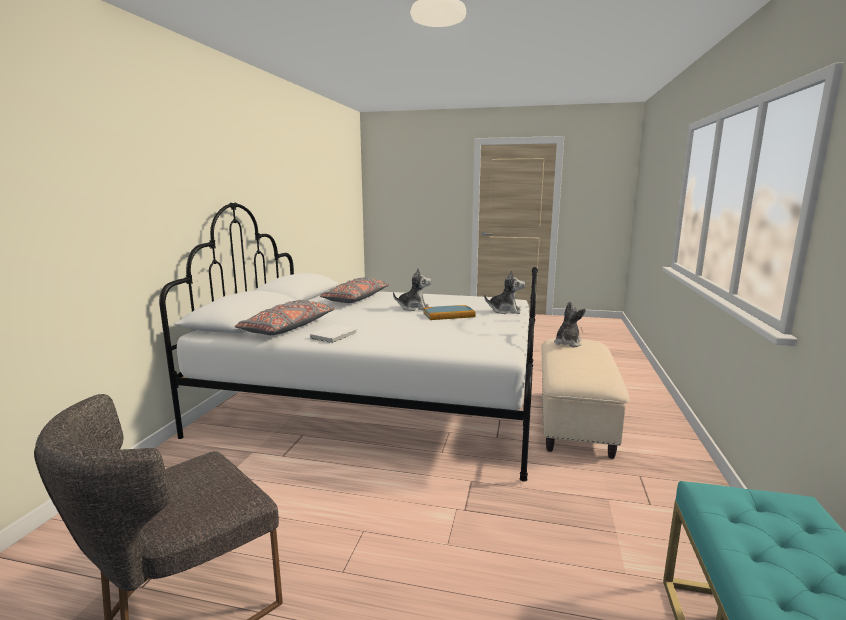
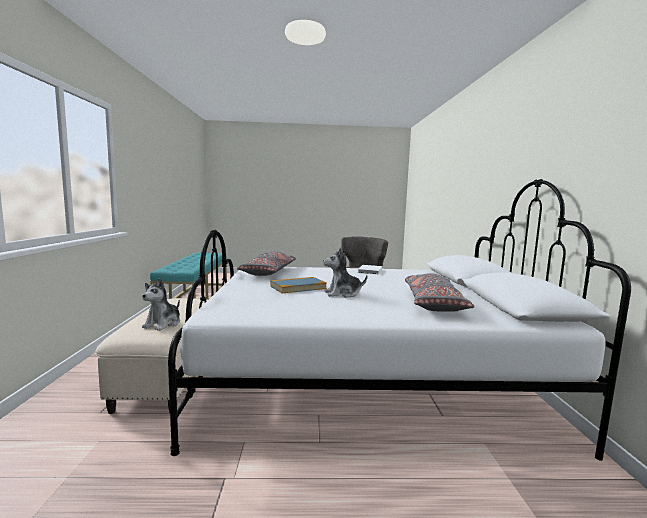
camera: 165 degrees right, 5 degrees down
grey pillow [234,300,335,335] -> grey pillow moved to [237,251,296,276]
plush toy [484,270,525,314] -> none

